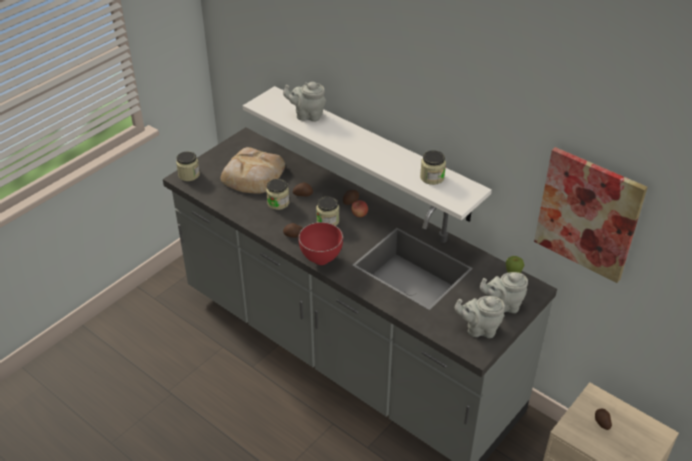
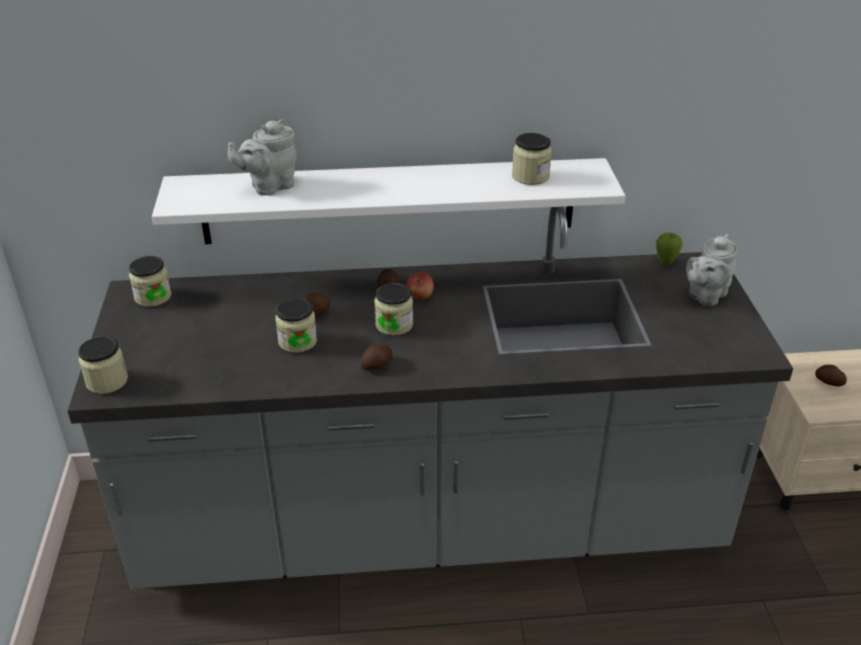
camera: 45 degrees left, 5 degrees down
bread [221,147,285,194] -> none
red bowl [298,222,343,265] -> none
grey teapot [455,296,505,338] -> none
picture [534,147,647,283] -> none
none -> jar [129,256,171,307]

